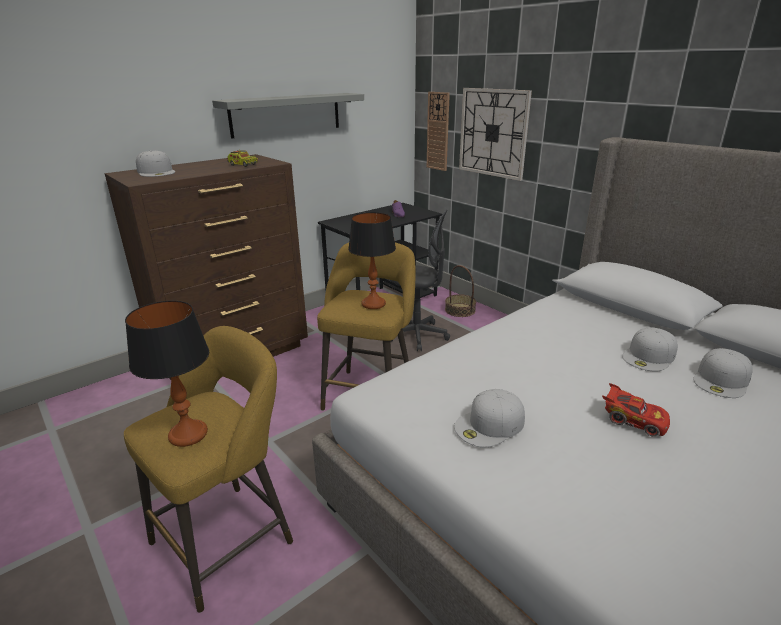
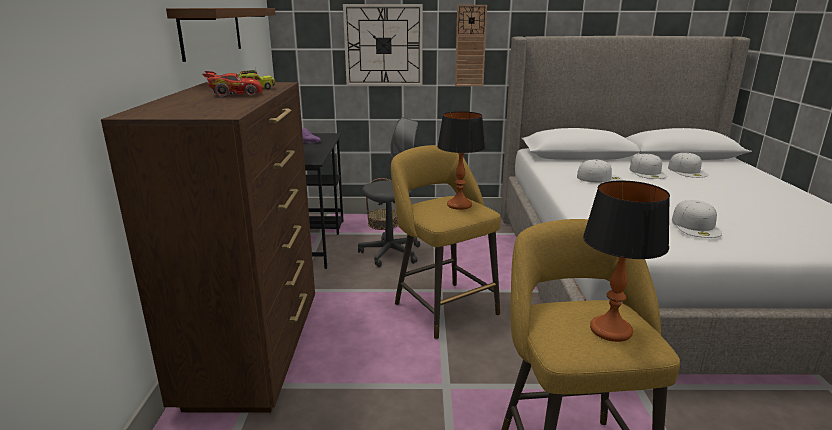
camera: 50 degrees left, 5 degrees down
white cap [136,150,175,177] -> white cap moved to [577,159,623,183]
grey shelf [212,93,364,139] -> brown shelf [166,8,276,62]
wall clock [427,92,450,171] -> wall clock moved to [455,5,487,86]
red toy car [602,383,670,437] -> red toy car moved to [203,71,263,97]

